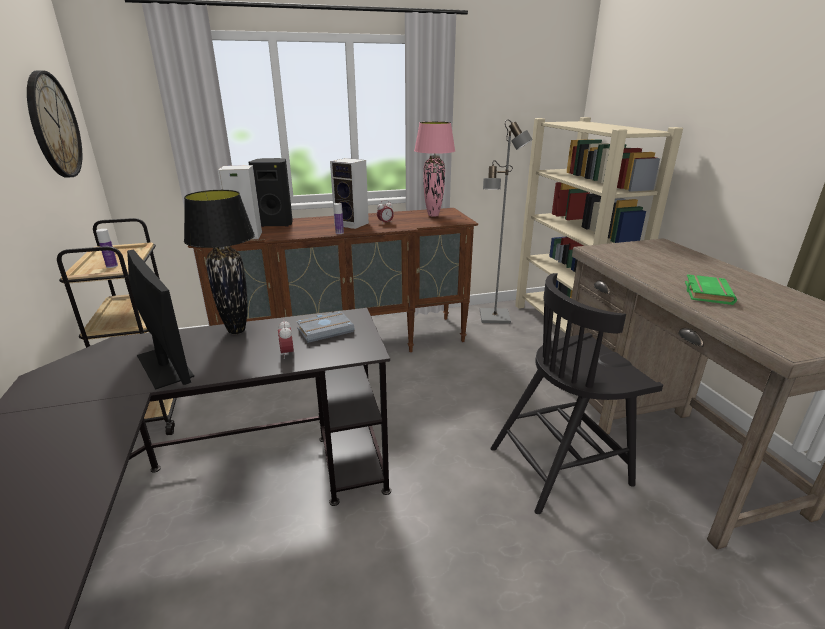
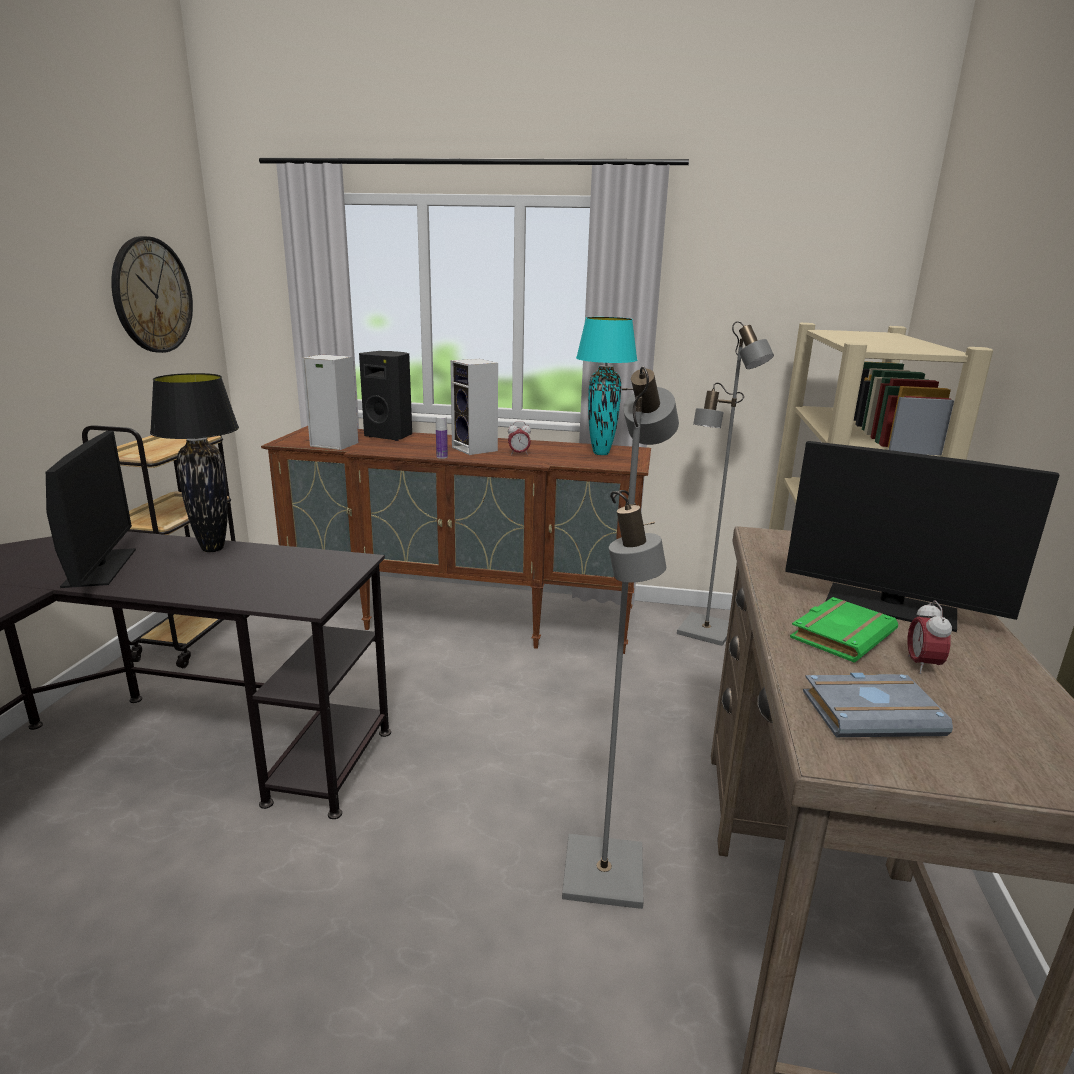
camera: 25 degrees right, 5 degrees down
bottle [96,229,118,268] -> none
alarm clock [278,319,294,359] -> alarm clock moved to [908,600,952,674]
grey book [297,311,355,343] -> grey book moved to [803,672,953,737]
pink table lamp [414,121,455,217] -> turquoise table lamp [576,317,637,455]
black chair [490,273,663,514] -> grey floor lamp [562,366,679,909]
none -> monitor [785,441,1060,632]

